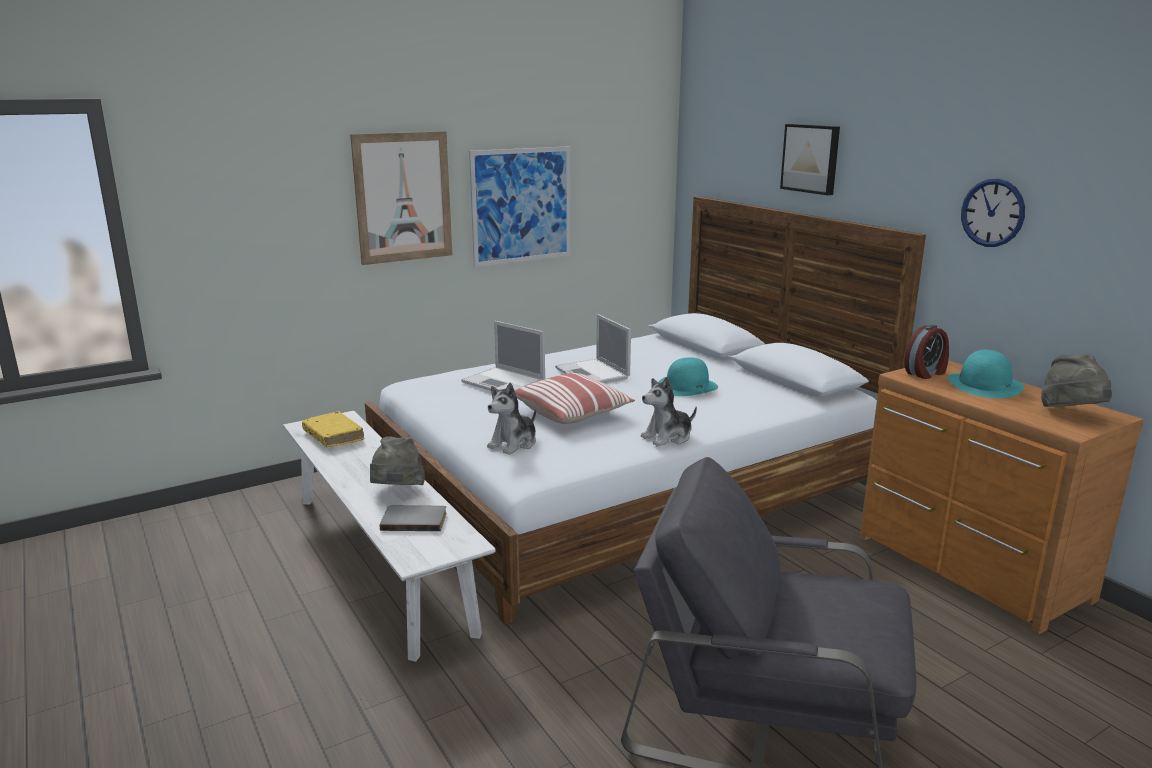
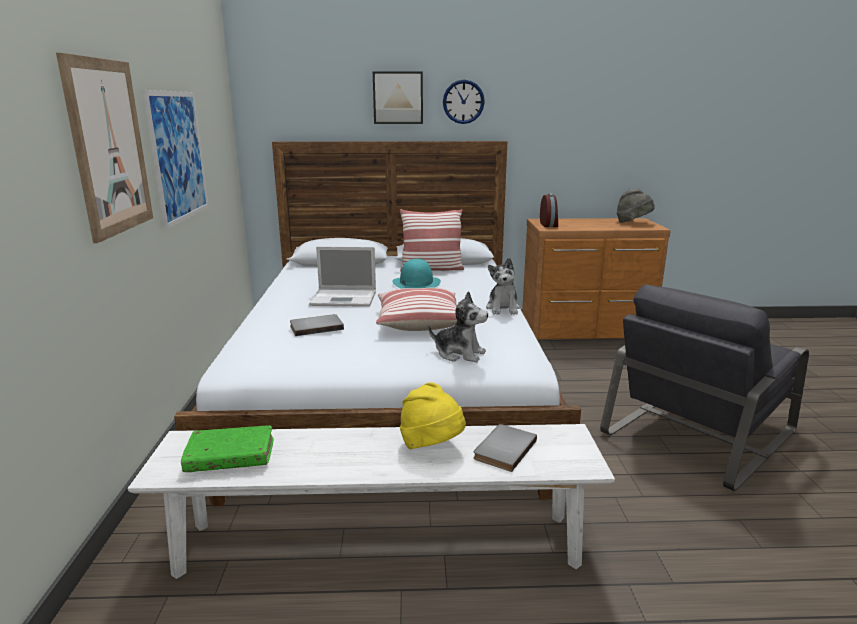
camera: 60 degrees left, 0 degrees up
yellow book [302,411,364,447] -> green book [181,425,274,472]
grey hat [370,436,425,485] -> yellow hat [400,382,466,449]
laptop [461,321,545,391] -> grey book [290,314,344,336]
plush toy [487,383,536,455] -> plush toy turned 45 degrees counterclockwise [428,291,488,362]
turquoise hat [948,350,1024,398] -> none
wall clock [961,179,1025,247] -> wall clock moved to [443,80,485,124]
none -> pillow [400,209,464,272]

